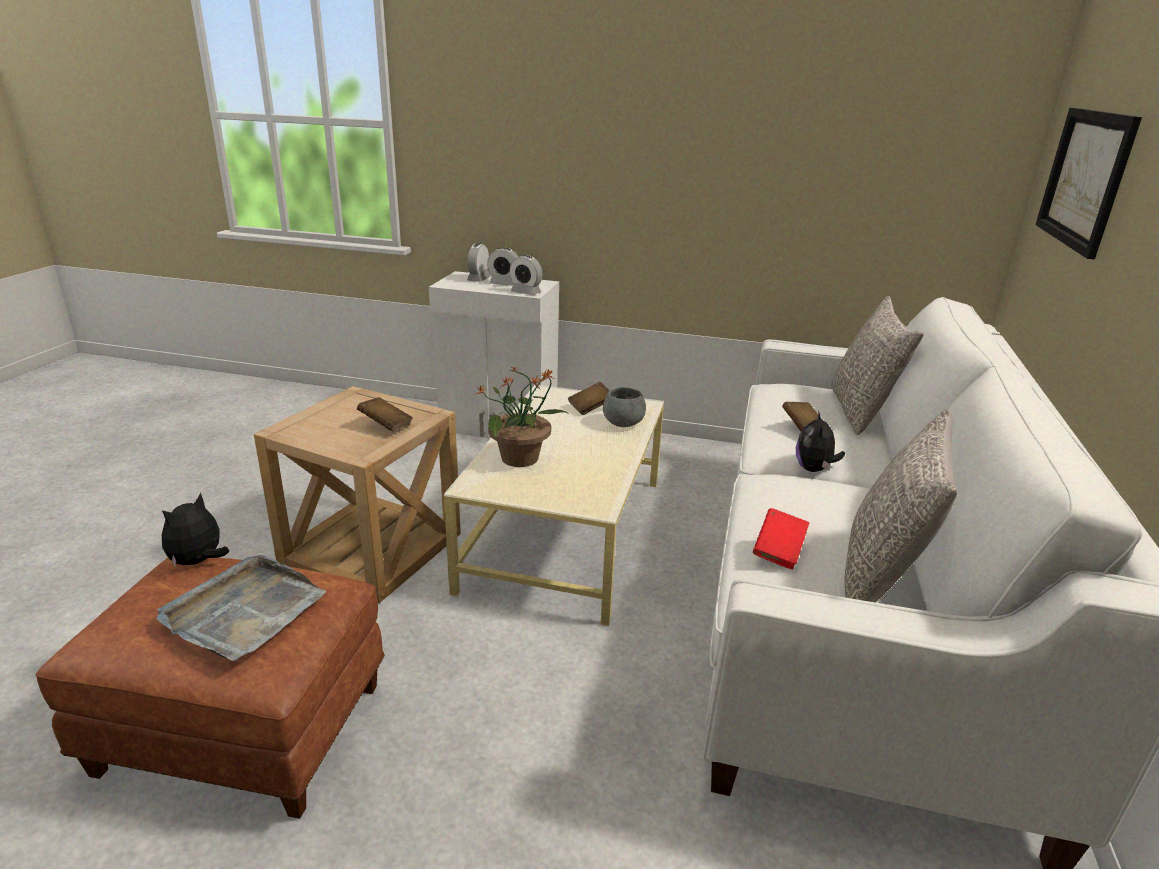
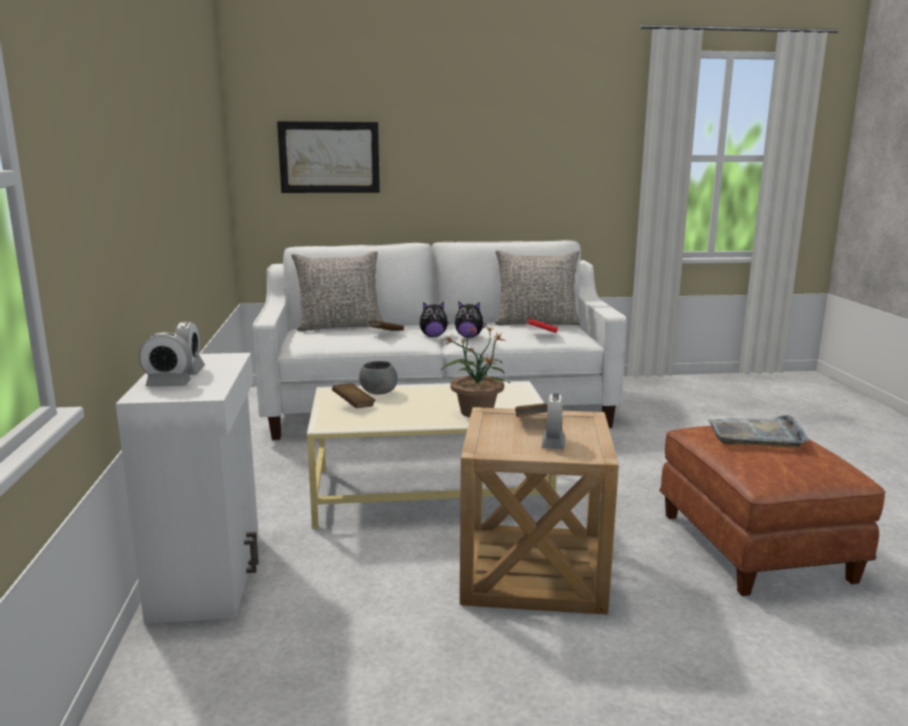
camera: 110 degrees left, 10 degrees down
plush toy [161,493,229,568] -> plush toy moved to [455,301,487,338]
alarm clock [510,255,542,295] -> alarm clock moved to [541,393,565,449]

